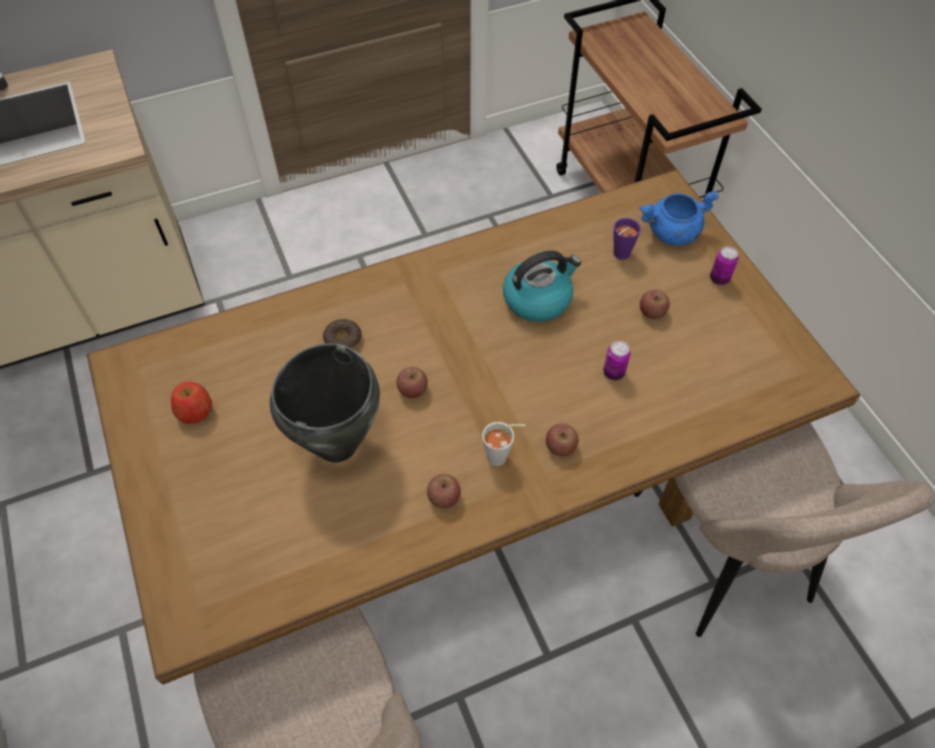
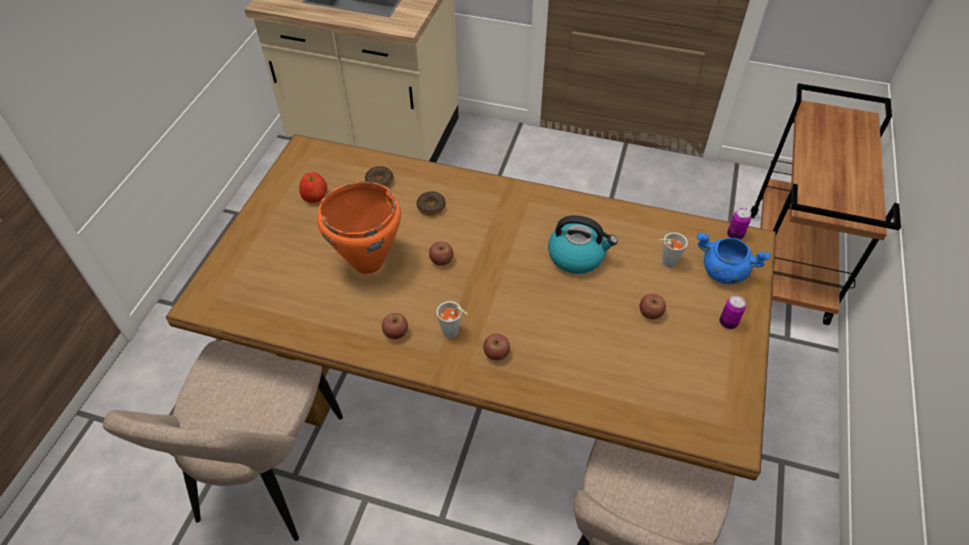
camera: 40 degrees right, 5 degrees down
black cooking pot [270,343,380,462] -> orange cooking pot [317,182,401,274]
can [603,341,631,380] -> can moved to [727,208,751,240]
purple cup [614,218,641,260] -> grey cup [659,232,688,268]
none -> donut [365,166,393,187]

